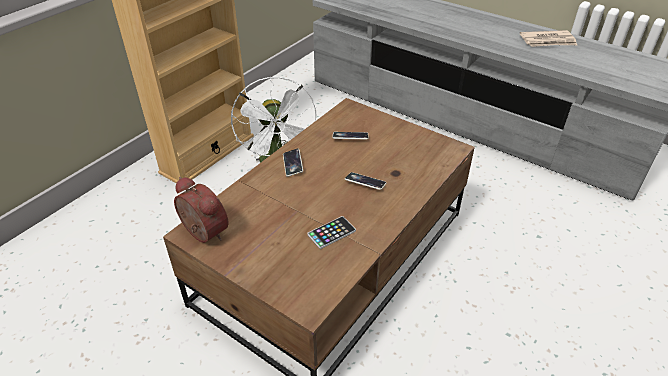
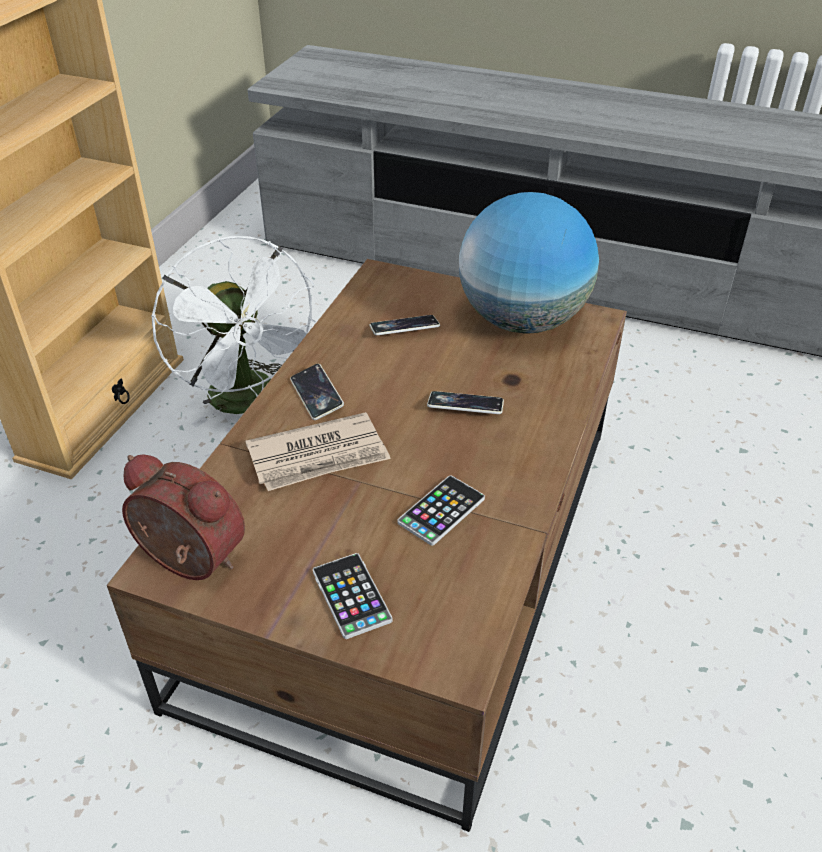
camera: 15 degrees left, 0 degrees up
newspaper [520,30,577,47] -> newspaper moved to [246,412,391,491]
none -> phone [313,553,392,639]
none -> globe [459,192,599,334]

